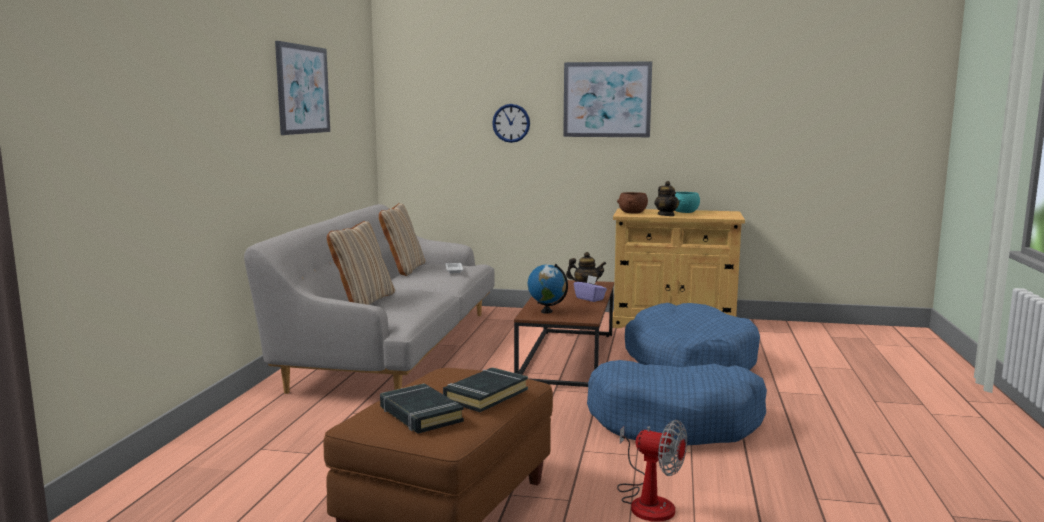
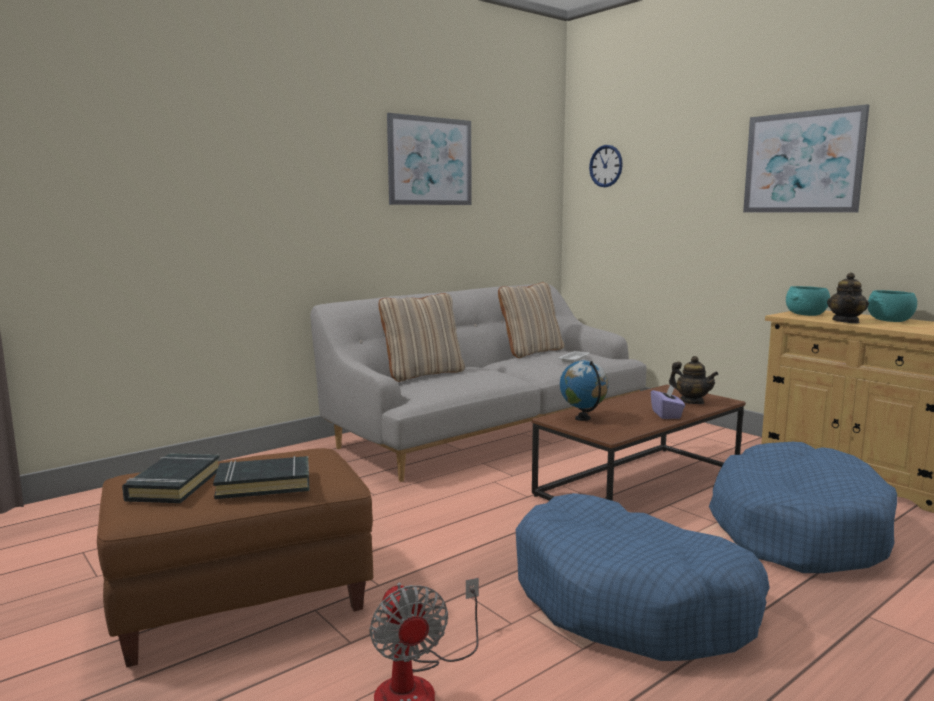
camera: 40 degrees right, 0 degrees up
wall clock [492,104,530,143] -> wall clock moved to [589,145,623,187]
brown bowl [617,192,648,214] -> turquoise bowl [786,286,830,316]

